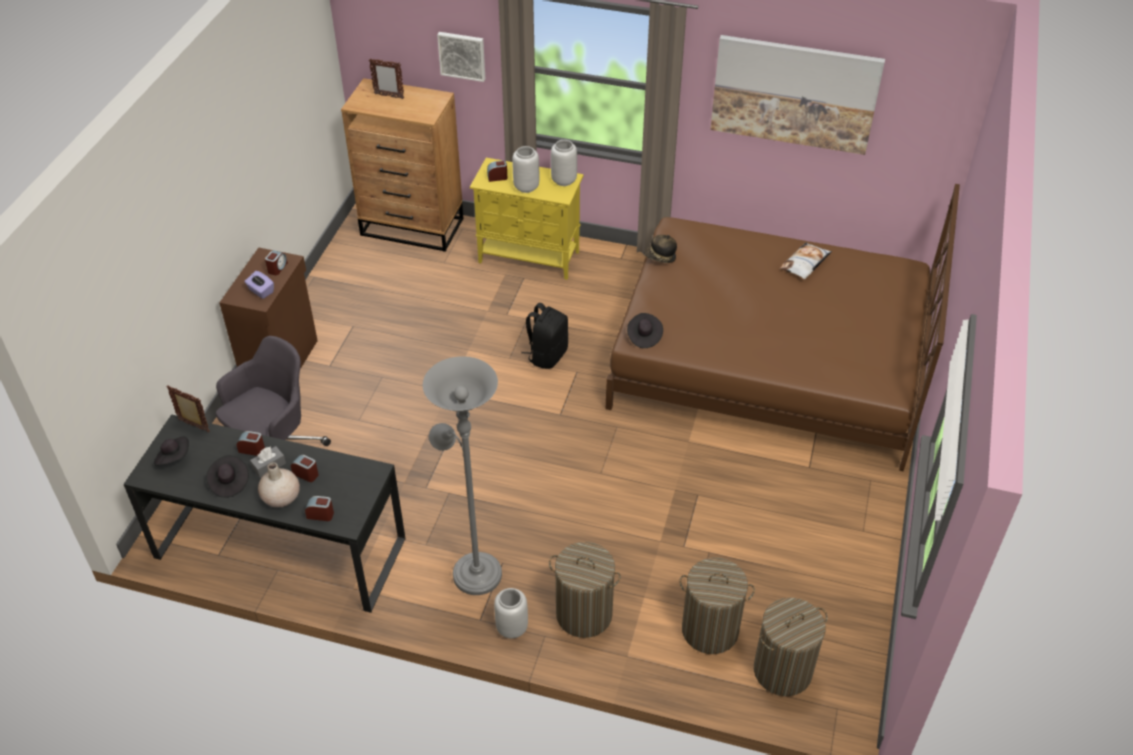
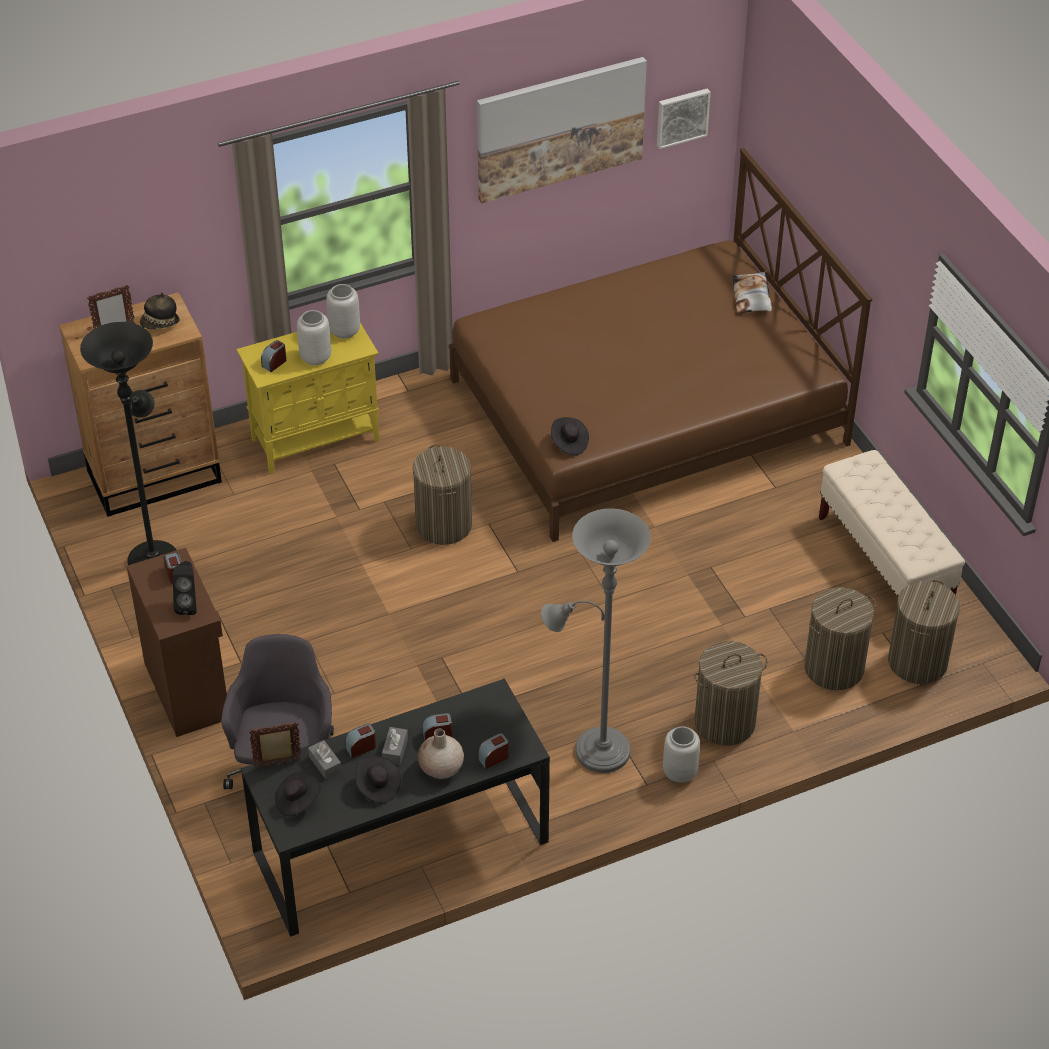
camera: 40 degrees left, 0 degrees up
purple tissue box [244,271,274,299] -> black speaker [173,561,197,615]
picture [437,32,485,82] -> picture moved to [657,88,711,149]
black backpack [521,303,568,369] -> laundry basket [413,445,472,545]
hat [644,235,677,263] -> hat moved to [140,292,179,329]
pillow [780,242,832,279] -> pillow moved to [733,272,772,313]
none -> black floor lamp [80,322,176,565]
none -> grey tissue box [308,740,342,779]
none -> beige bench [819,450,965,596]

